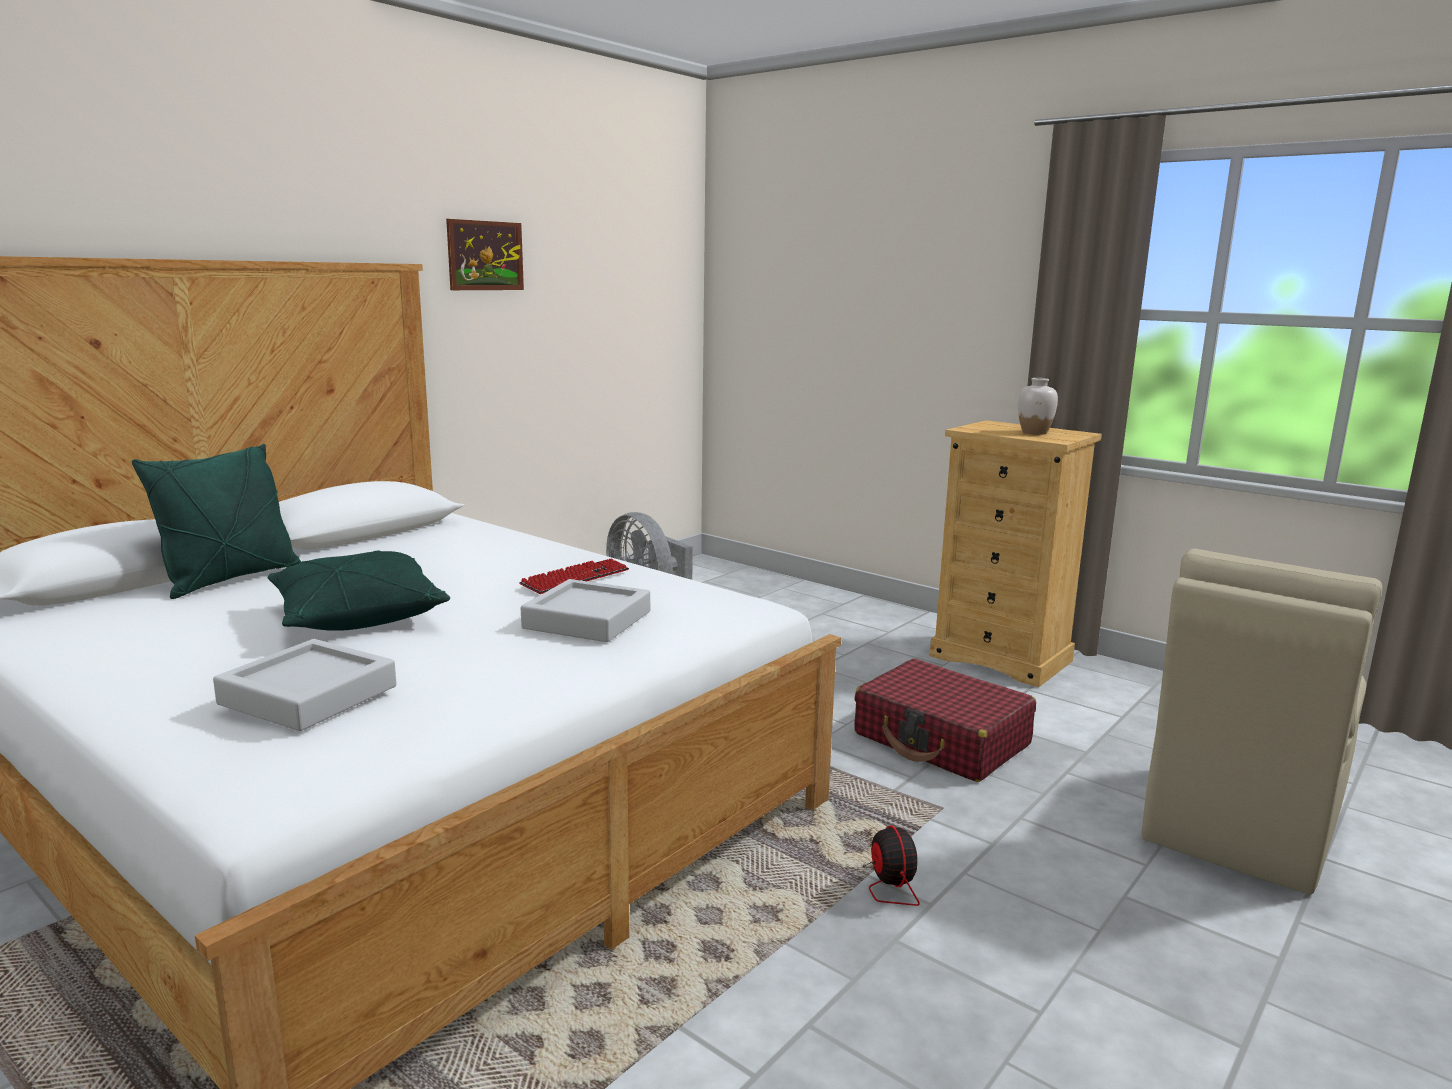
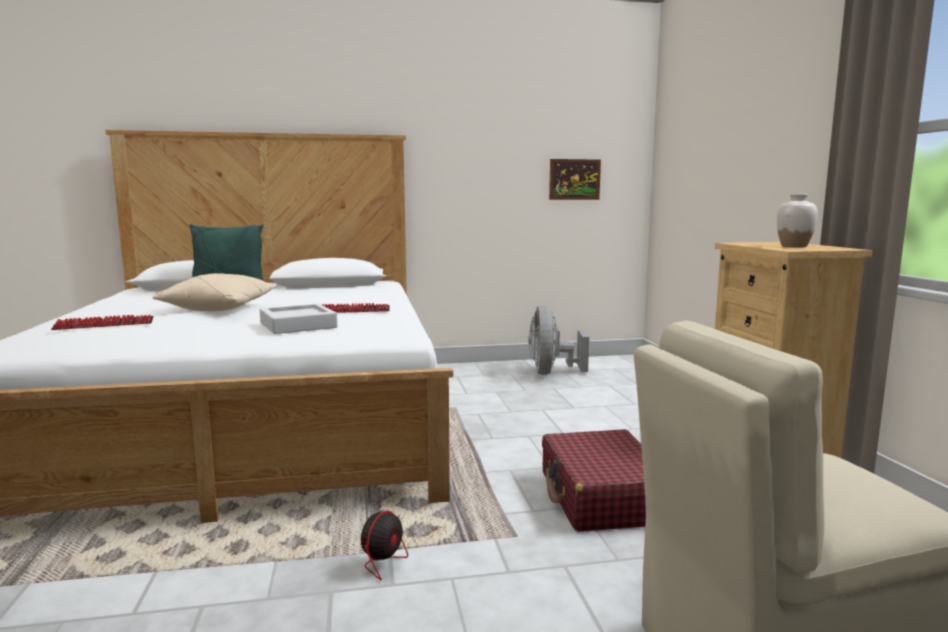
camera: 40 degrees right, 5 degrees down
grey tray [213,639,396,731] -> keyboard [51,315,153,330]
green pillow [268,551,450,631] -> beige pillow [152,273,277,311]
picture [446,219,524,290] -> picture moved to [549,159,601,200]

